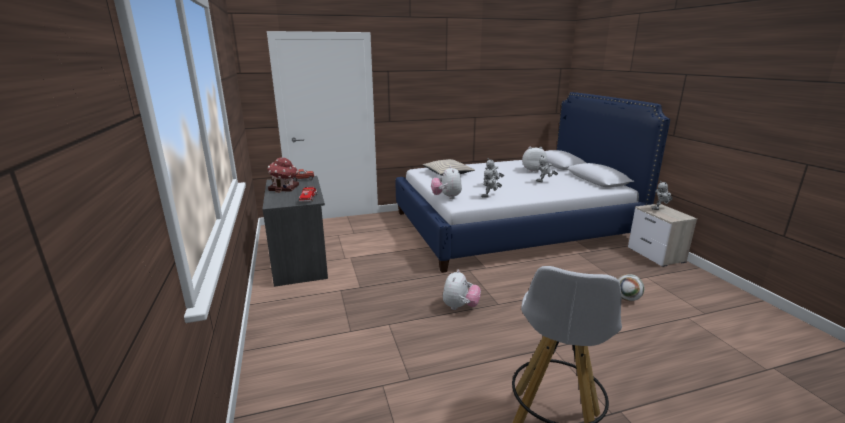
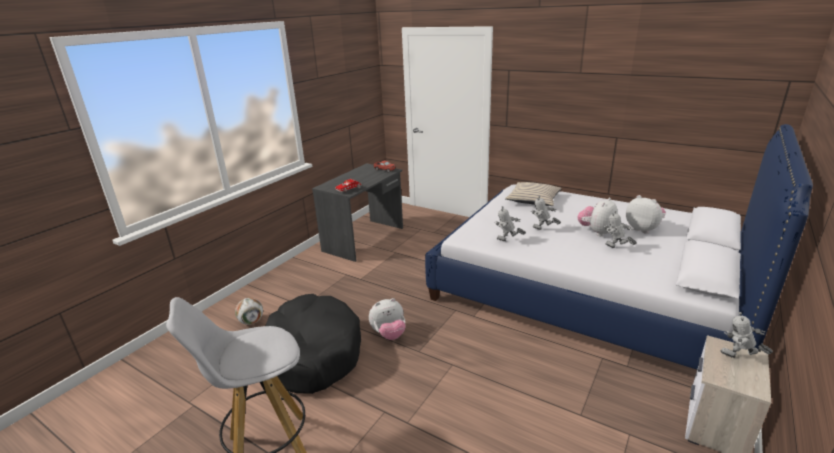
camera: 50 degrees right, 5 degrees up
toy house [267,157,299,193] -> none
plush toy [431,166,462,199] -> plush toy moved to [578,198,618,236]
football [618,274,644,301] -> football moved to [235,298,263,325]
none -> black dog bed [266,294,361,394]

